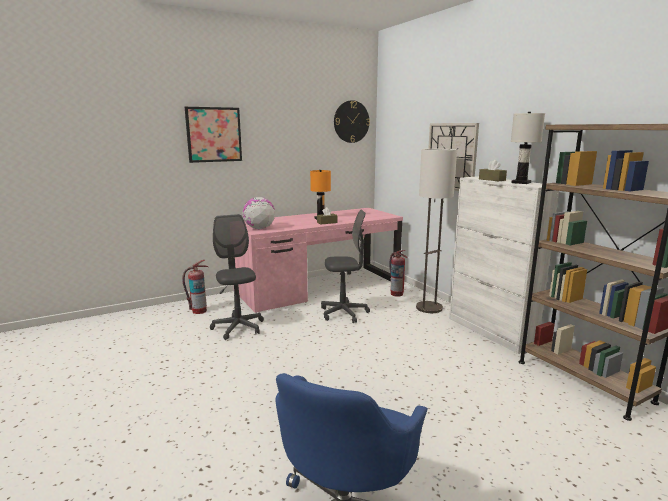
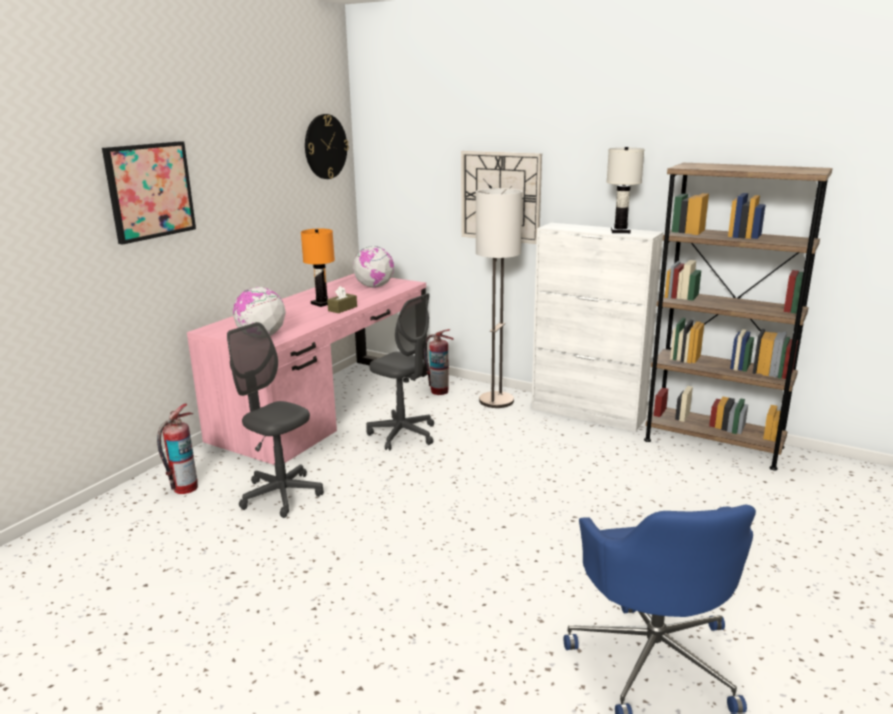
camera: 30 degrees left, 5 degrees up
grey office chair [321,210,370,323] -> grey office chair turned 75 degrees clockwise [366,293,434,451]
brown tissue box [479,160,507,181] -> none
none -> globe [353,246,394,288]

